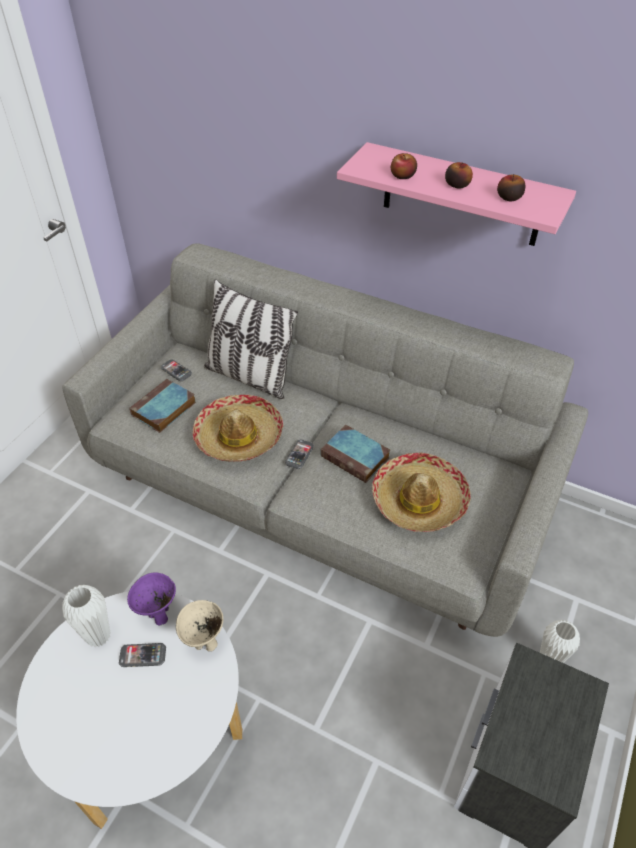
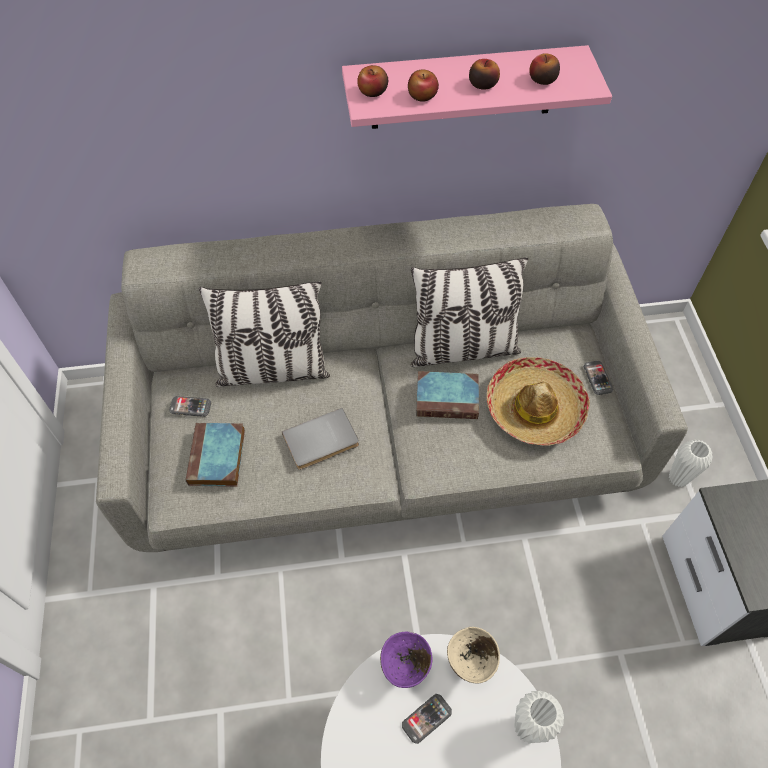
camera: 35 degrees left, 10 degrees up
white vase [62,585,111,647] -> white vase moved to [514,691,564,743]
hat [193,394,283,462] -> grey book [282,408,359,470]
phone [285,440,314,469] -> phone moved to [583,360,613,395]
none -> apple [357,65,388,97]
none -> pillow [411,257,528,367]

